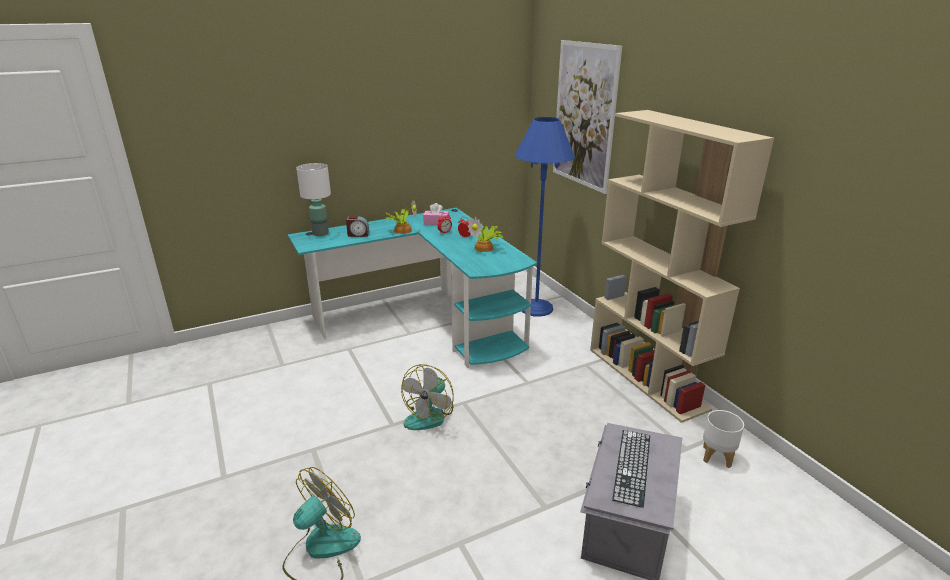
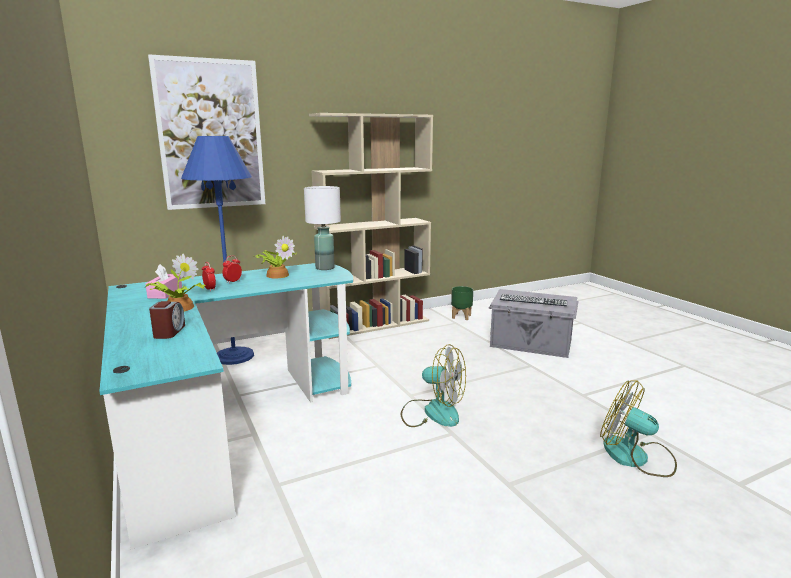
camera: 90 degrees left, 10 degrees down
white table lamp [296,163,331,236] -> white table lamp moved to [304,186,341,270]
white planter [703,410,744,468] -> green planter [451,286,473,320]

